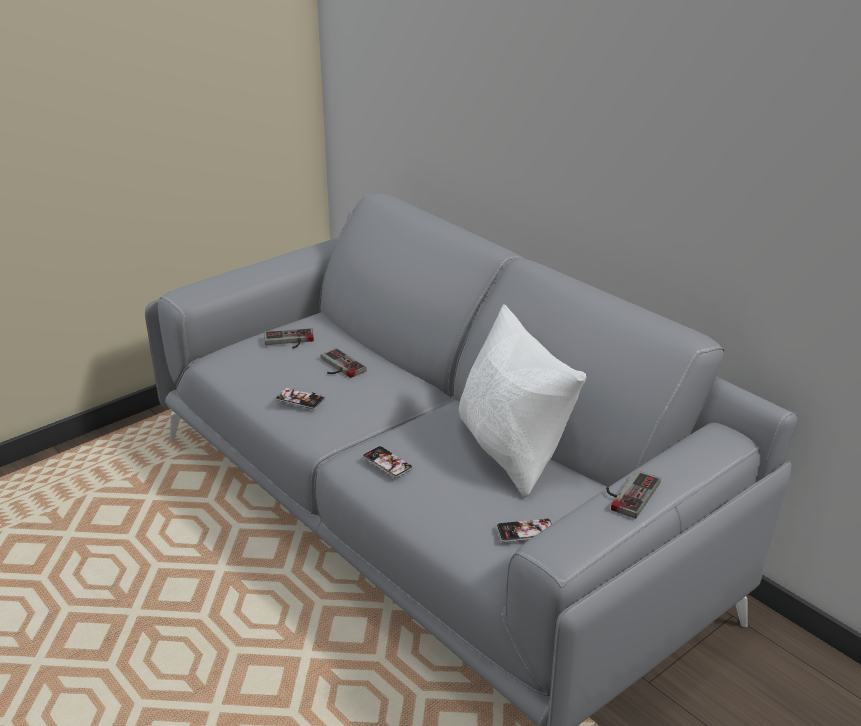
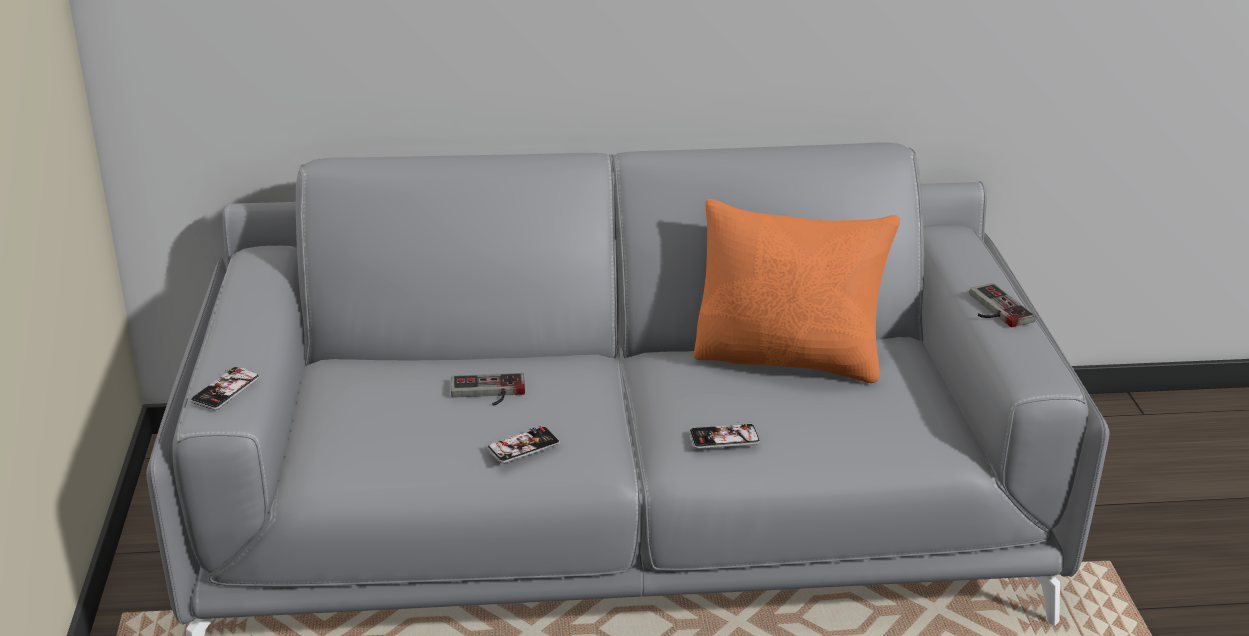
camera: 55 degrees left, 0 degrees up
game controller [264,328,314,348] -> none
white pillow [459,304,586,497] -> orange pillow [694,199,900,383]
phone [496,518,552,542] -> phone moved to [191,365,260,410]

